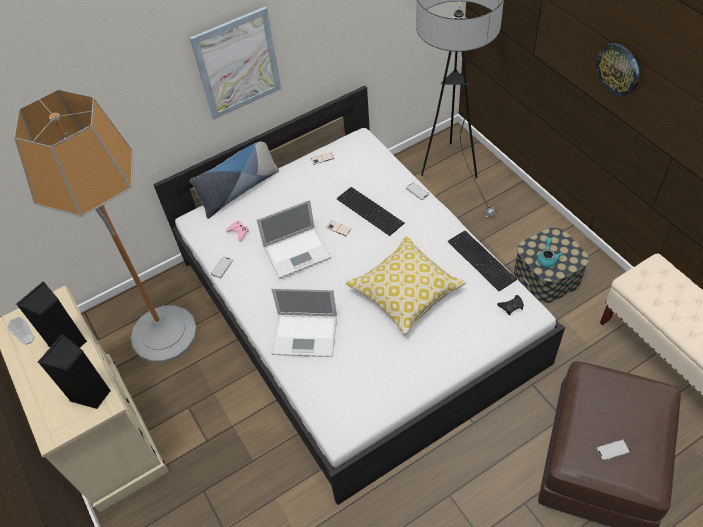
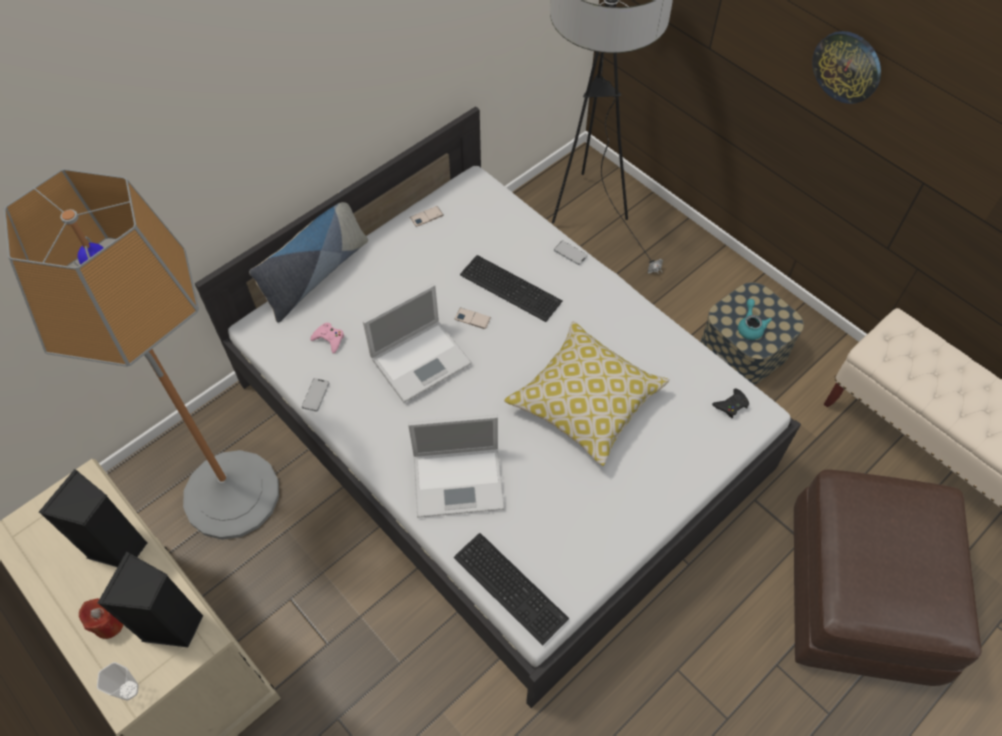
camera: 15 degrees left, 5 degrees up
cup [7,316,34,345] -> cup moved to [97,662,139,701]
picture [190,6,281,119] -> none
keyboard [448,231,517,291] -> keyboard moved to [454,533,569,646]
phone [597,439,630,461] -> none
none -> red candle [79,598,123,639]

